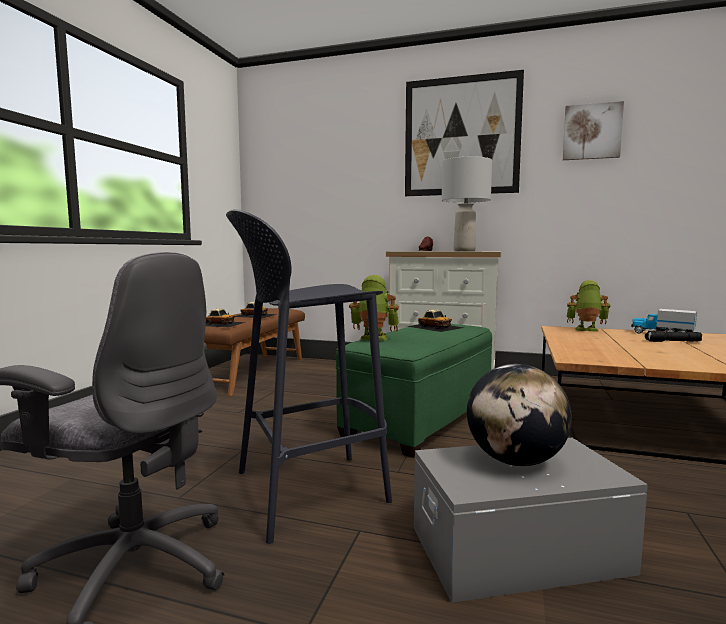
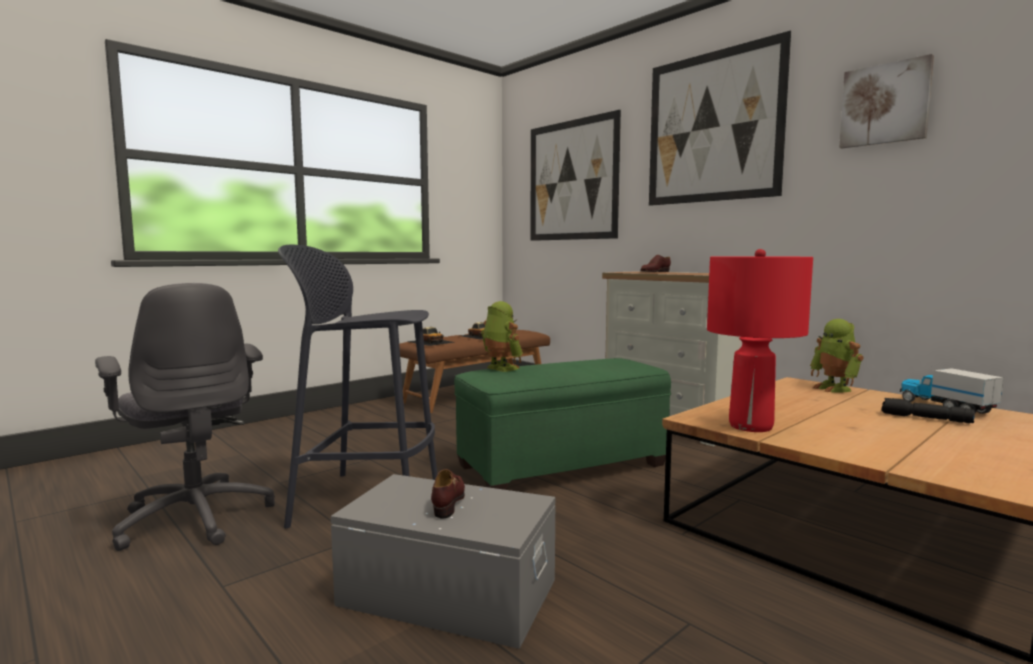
camera: 30 degrees right, 0 degrees up
toy car [407,310,464,332] -> none
grey table lamp [442,156,492,251] -> none
globe [467,364,572,466] -> brown shoe [431,469,465,519]
toy robot [566,280,611,332] -> toy robot turned 150 degrees counterclockwise [810,319,864,393]
none -> picture [530,110,621,241]
none -> red table lamp [707,249,813,432]

